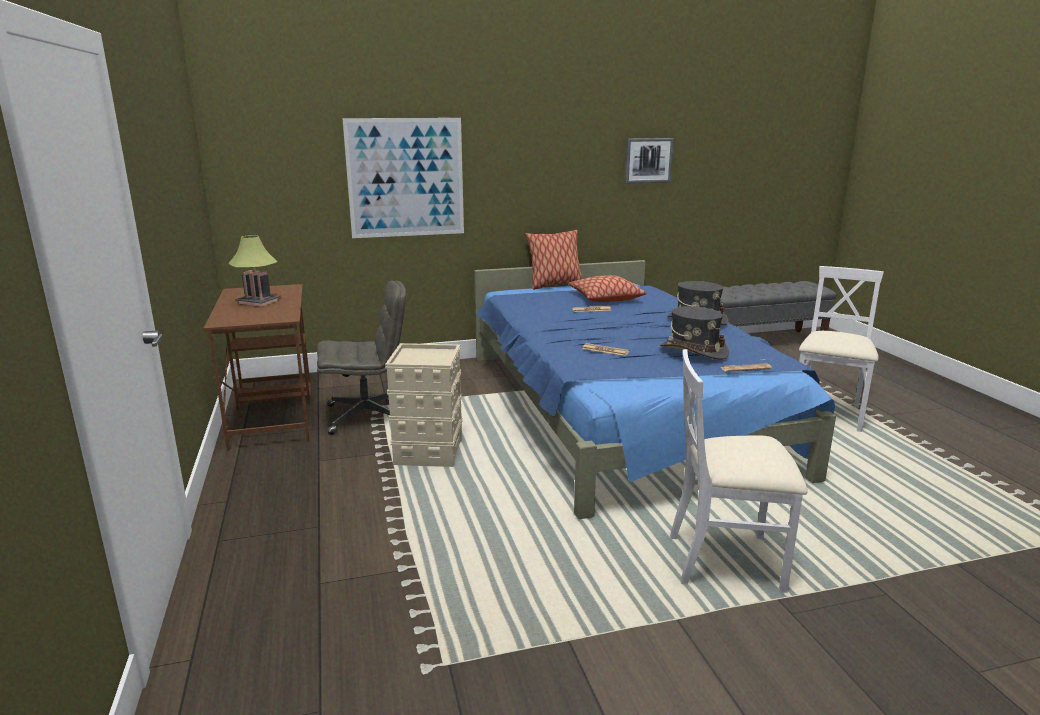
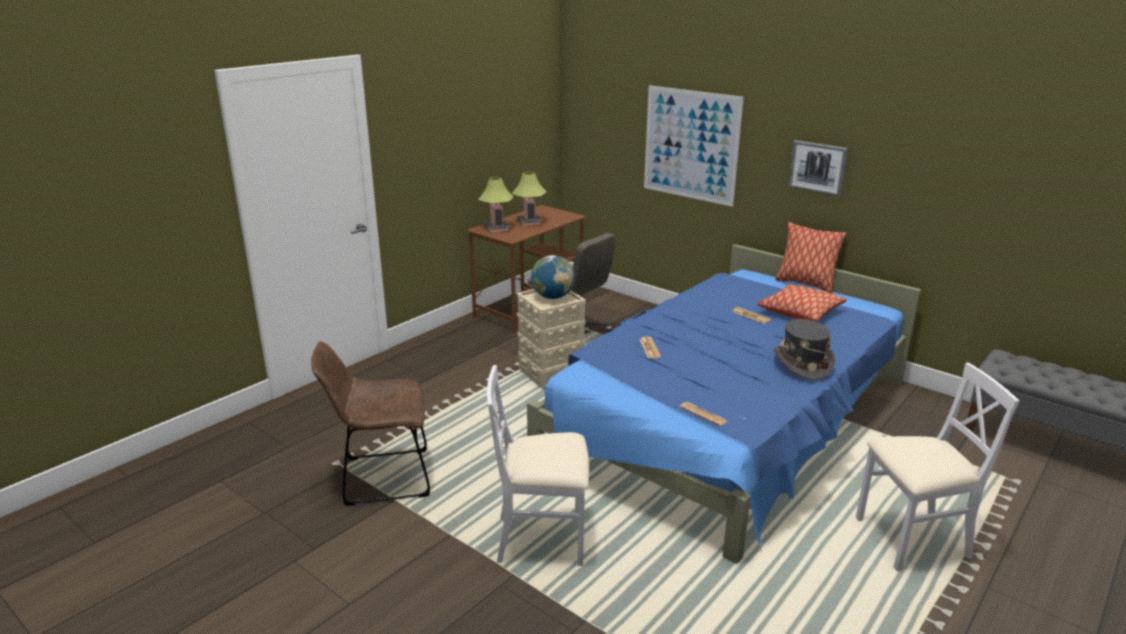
camera: 55 degrees right, 5 degrees up
picture [625,138,674,184] -> picture moved to [788,140,848,197]
grey hat [660,306,729,360] -> none
white chair [670,349,808,593] -> white chair turned 60 degrees counterclockwise [487,365,589,566]
none -> brown chair [311,341,430,506]
none -> table lamp [478,177,513,232]
none -> globe [531,255,575,299]

